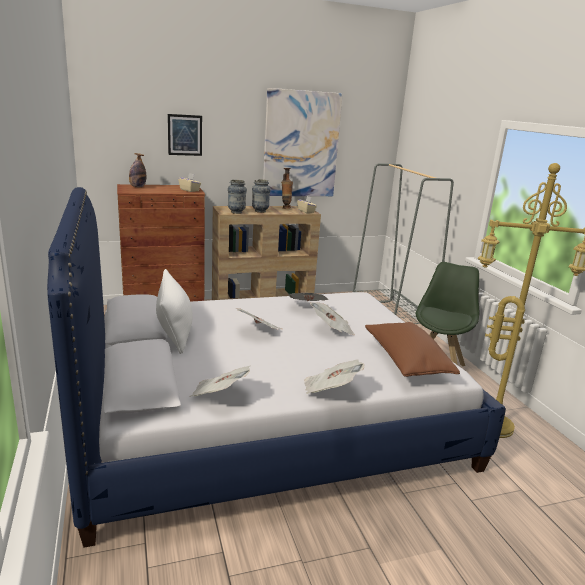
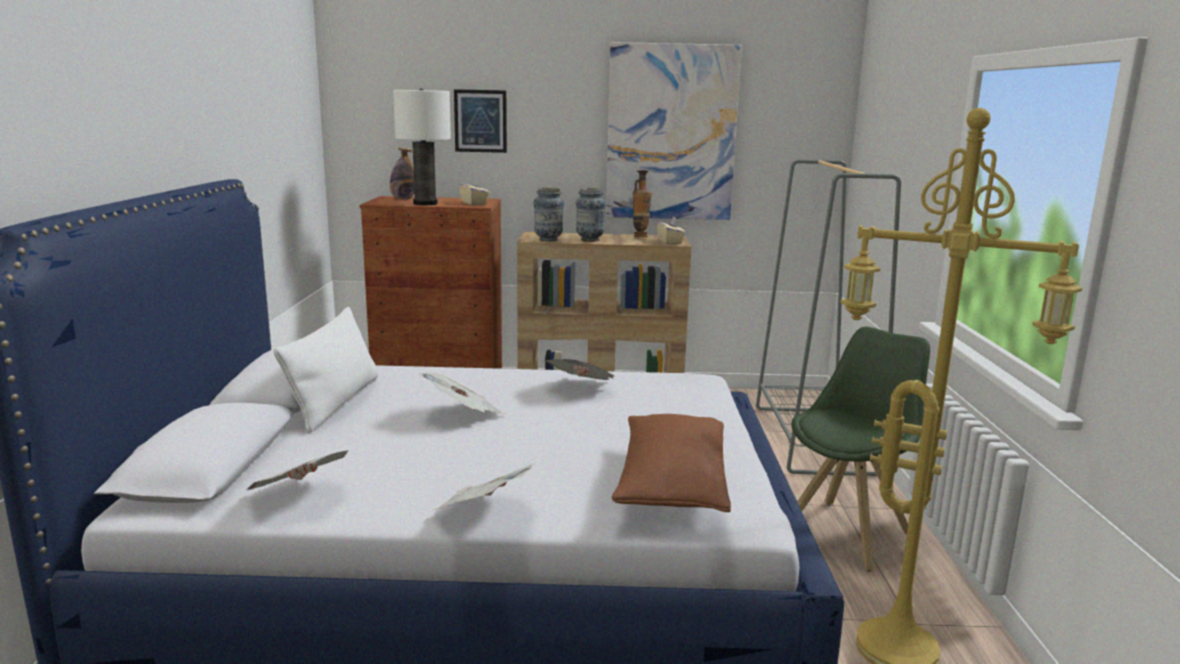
camera: 20 degrees right, 5 degrees down
newspaper [310,302,355,335] -> none
none -> white table lamp [393,89,451,205]

